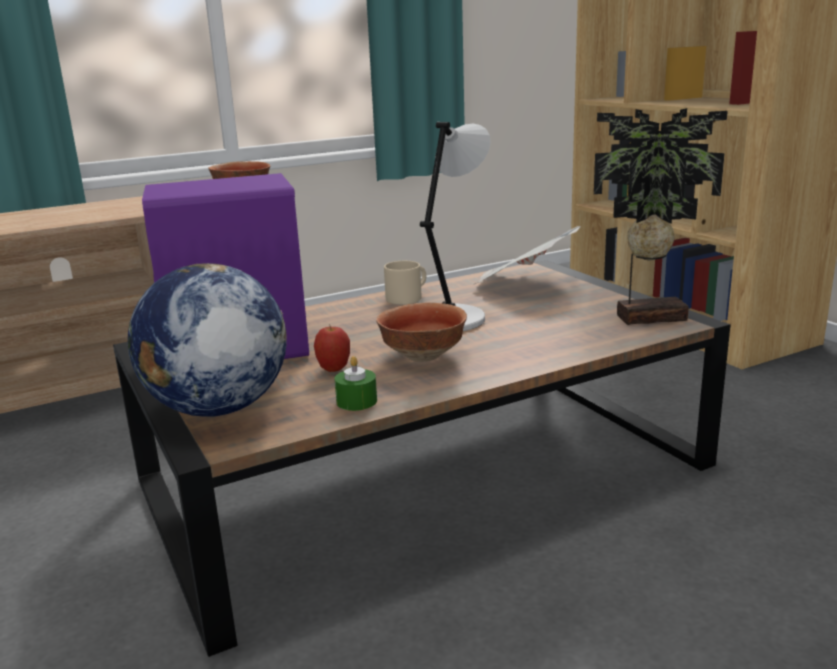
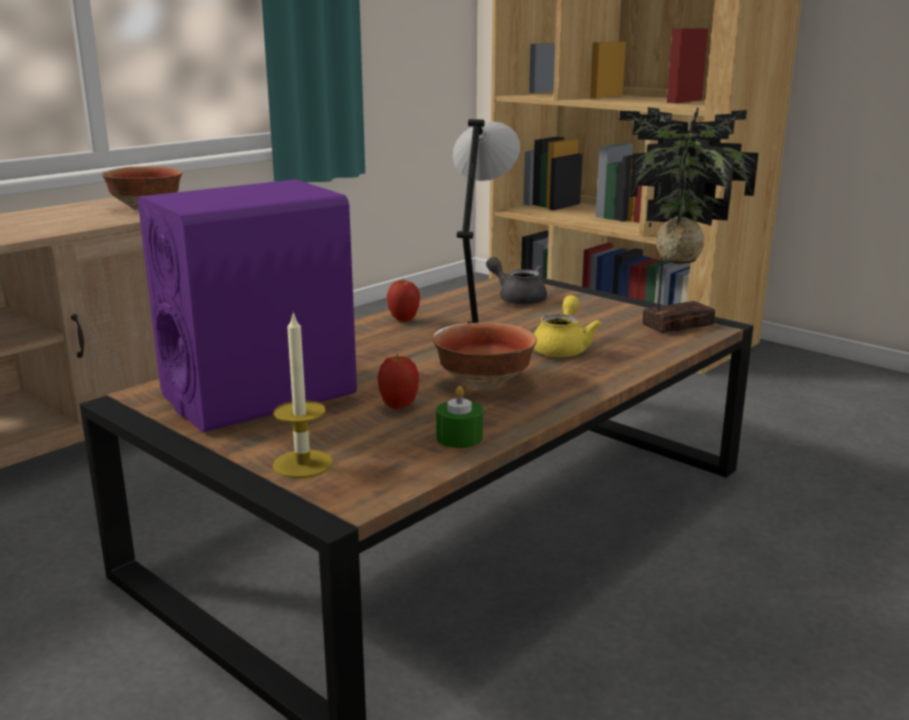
camera: 20 degrees left, 0 degrees up
globe [128,263,287,417] -> candle [273,312,333,478]
beige mug [384,261,426,305] -> apple [387,280,420,322]
newspaper [475,226,581,284] -> grey teapot [486,257,547,305]
none -> yellow teapot [534,295,602,357]

